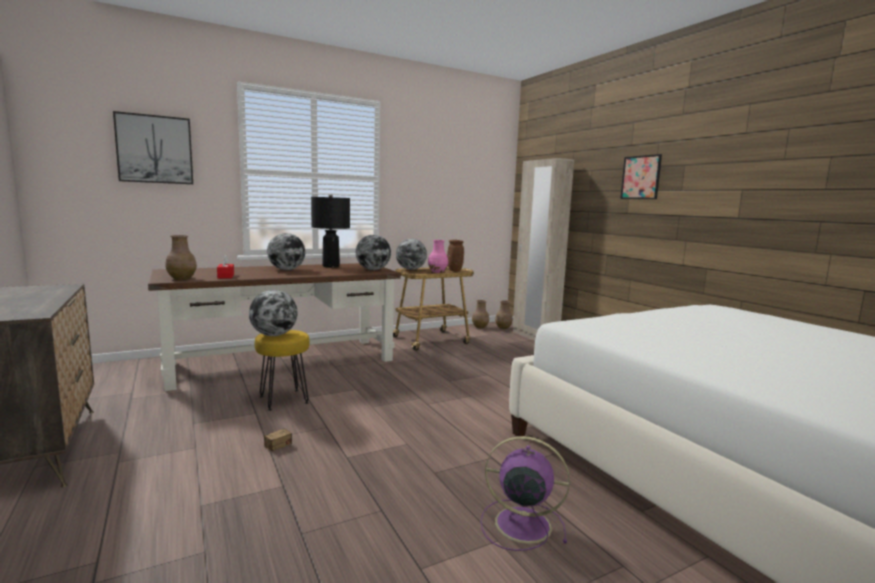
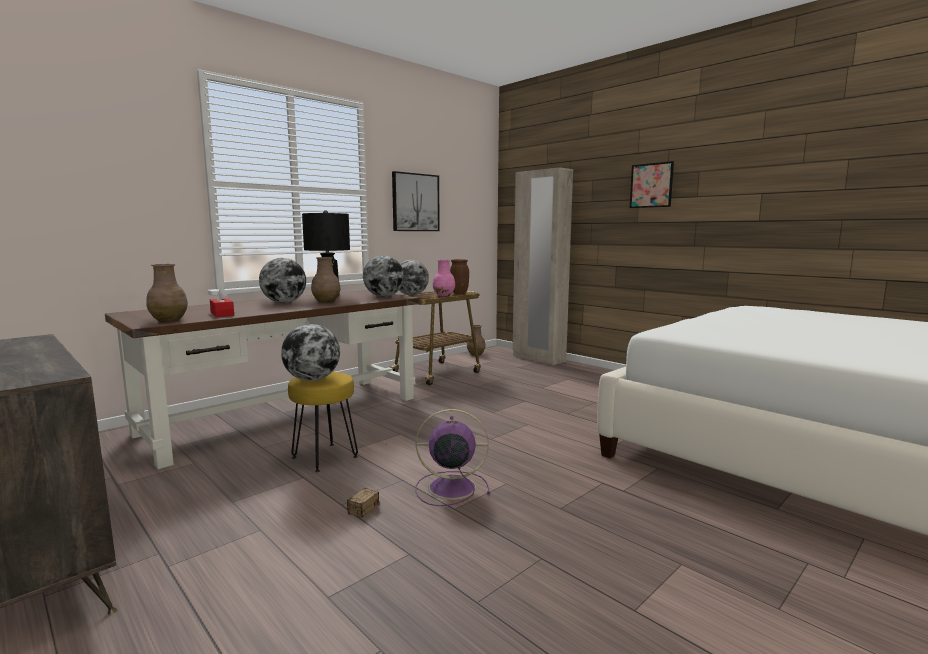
camera: 15 degrees left, 0 degrees up
picture [113,111,193,184] -> picture moved to [392,171,440,231]
purple fan [481,436,570,551] -> purple fan moved to [415,409,490,506]
brown vase [495,300,513,329] -> brown vase moved to [311,257,341,303]

